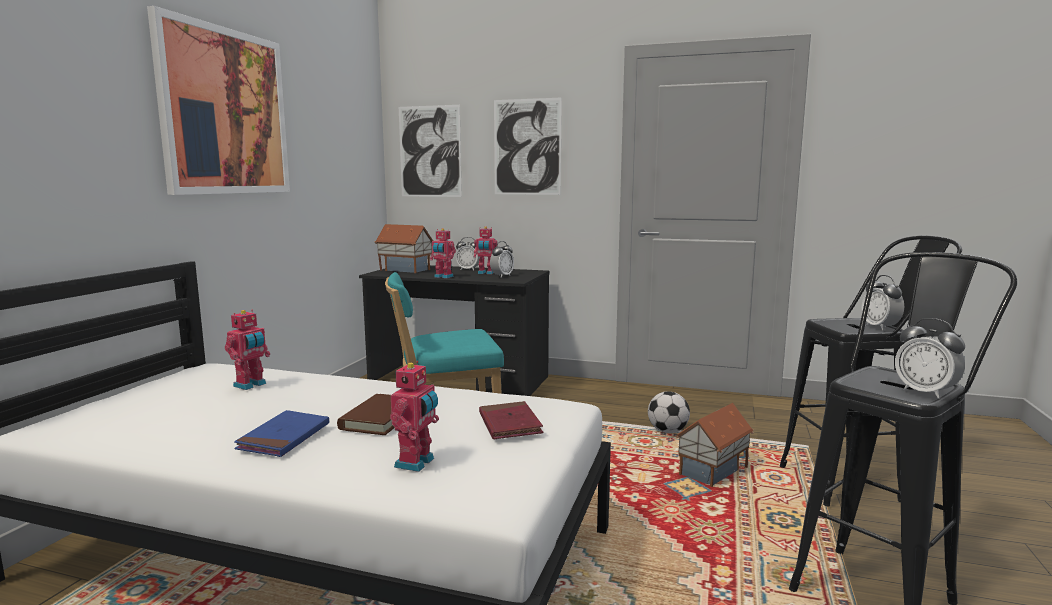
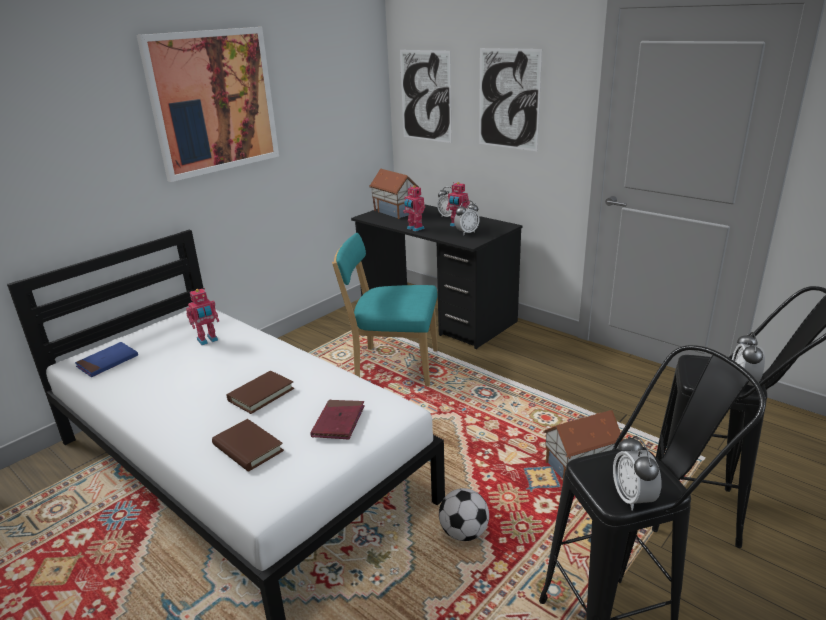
camera: 25 degrees right, 15 degrees up
blue book [234,410,329,457] -> blue book moved to [75,342,138,377]
toy robot [390,361,439,472] -> brown book [212,419,284,472]
football [648,391,690,433] -> football moved to [439,488,489,541]

